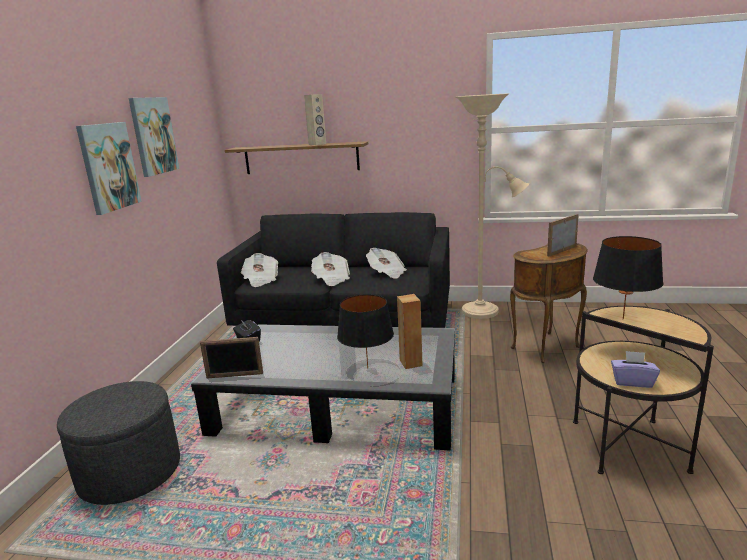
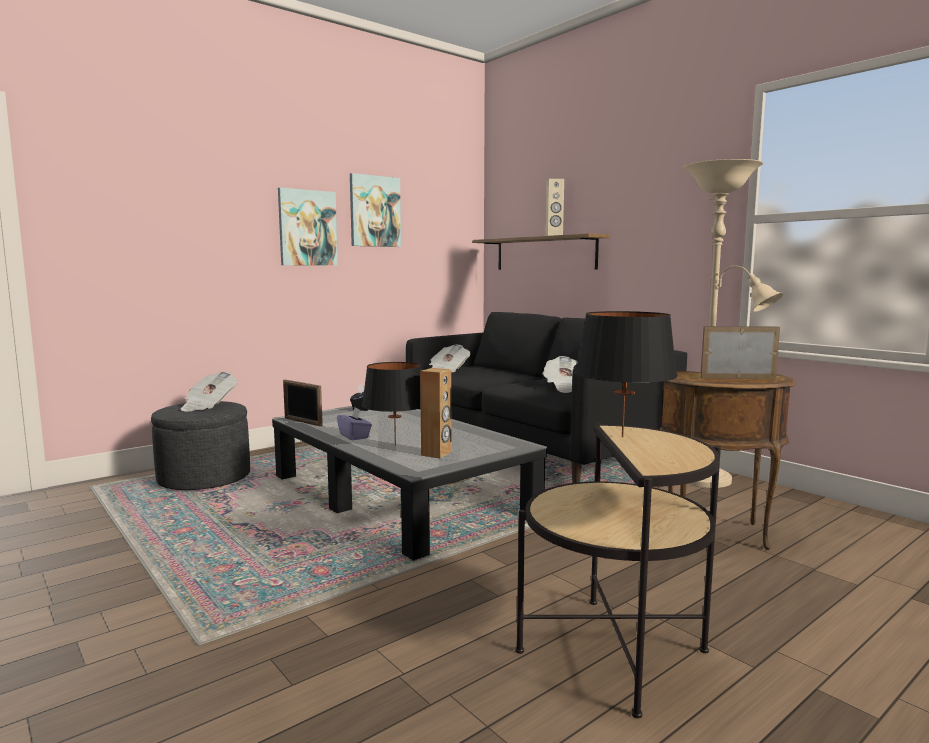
camera: 40 degrees right, 10 degrees down
newspaper [311,252,350,286] -> newspaper moved to [181,371,238,411]
purple tissue box [611,351,660,388] -> purple tissue box moved to [337,407,372,441]

